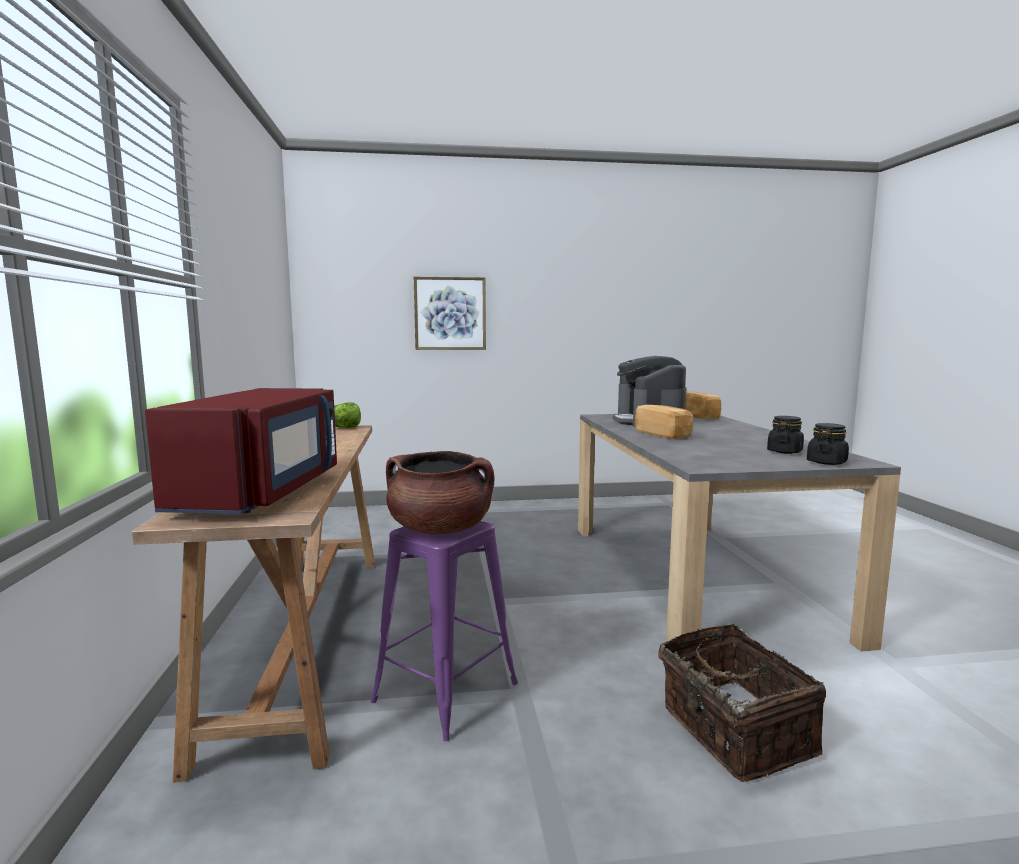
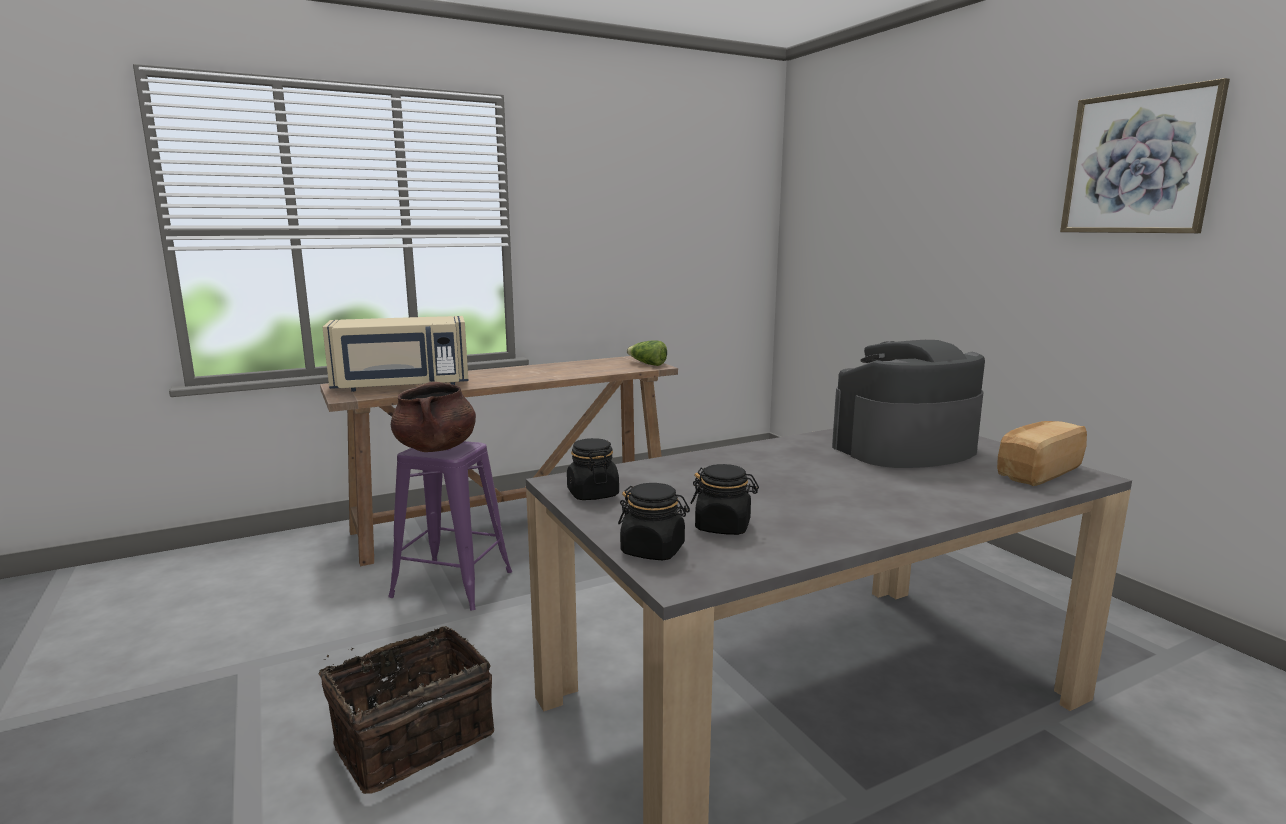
camera: 70 degrees right, 5 degrees up
red microwave [145,388,337,514] -> beige microwave [322,316,469,392]
picture [414,277,486,350] -> picture moved to [1060,78,1230,233]
bread [635,405,693,439] -> none
none -> black jar [567,438,619,500]

